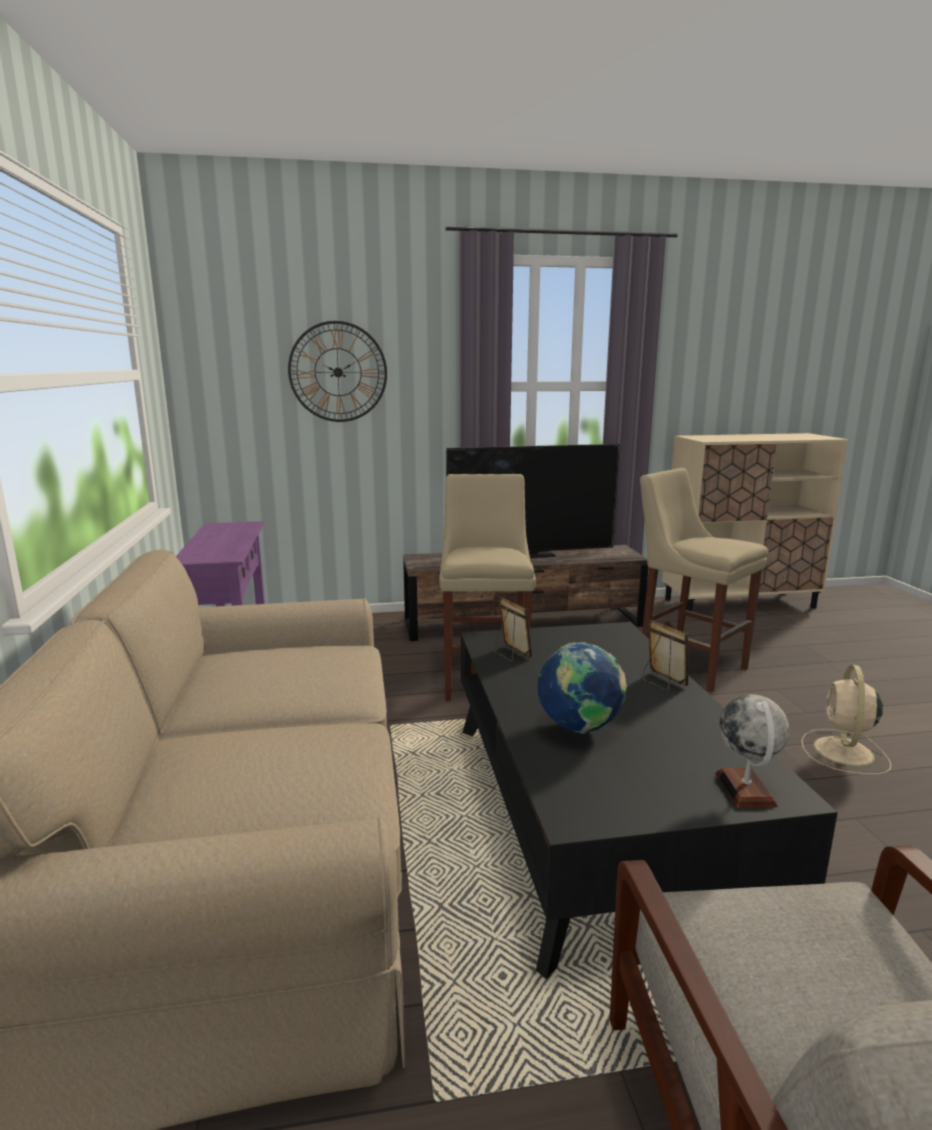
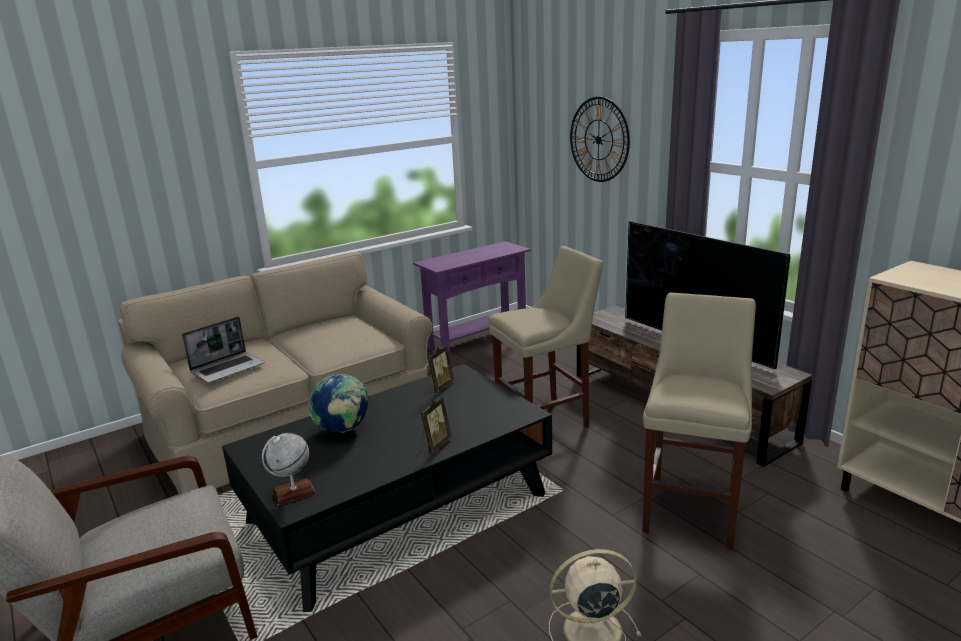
camera: 65 degrees right, 5 degrees up
none -> laptop [182,317,265,383]

